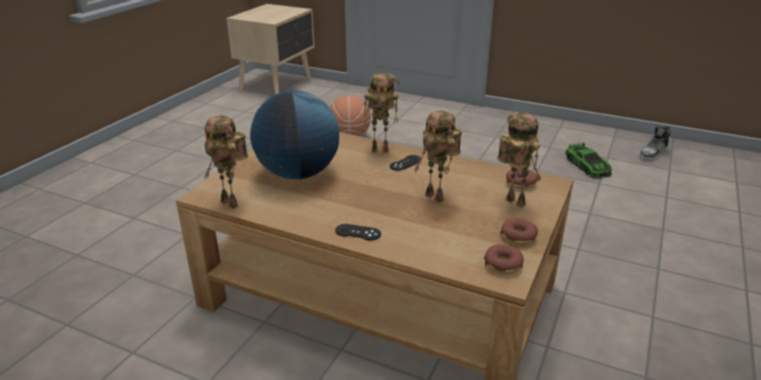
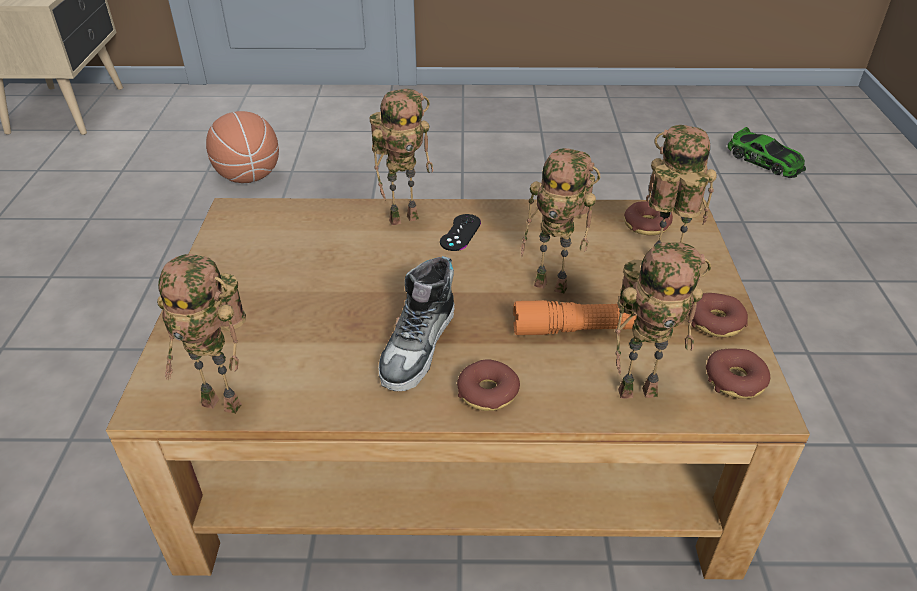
camera: 25 degrees left, 10 degrees up
globe [250,90,339,179] -> none
black game controller [335,224,381,240] -> donut [457,359,520,411]
toy car [565,143,612,179] -> toy car moved to [728,127,806,178]
shoe [640,126,672,161] -> shoe moved to [379,256,455,391]
none -> orange flashlight [513,300,637,335]
none -> toy robot [615,243,711,399]

